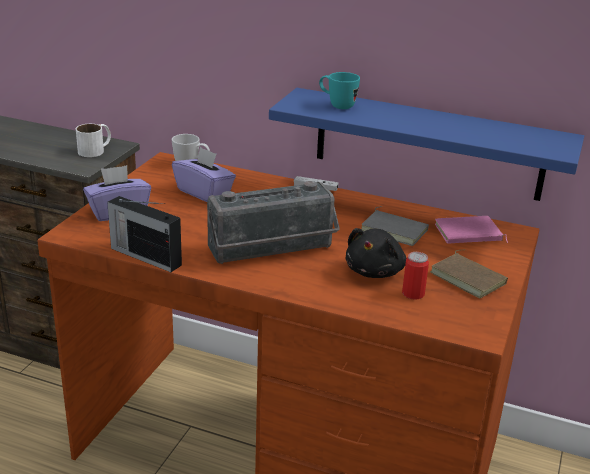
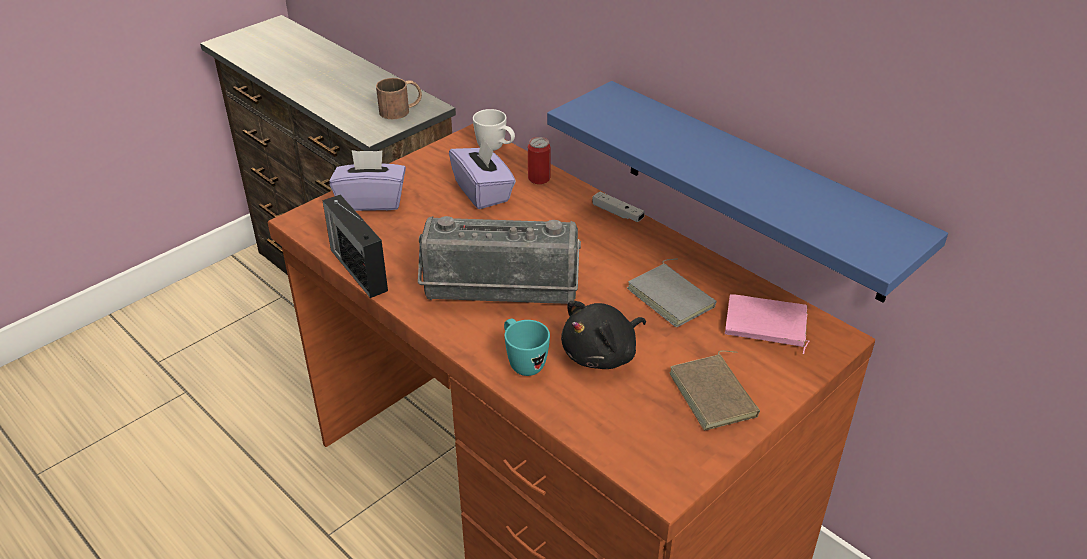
camera: 25 degrees right, 10 degrees up
white mug [76,124,111,157] -> brown mug [376,78,422,119]
turquoise mug [319,72,360,109] -> turquoise mug moved to [504,318,550,376]
can [402,252,429,300] -> can moved to [528,137,550,184]

